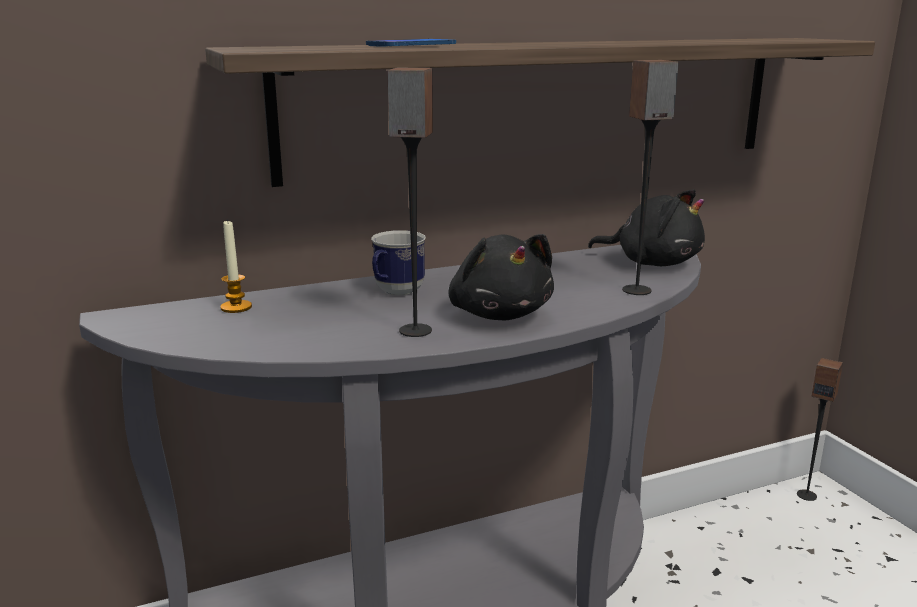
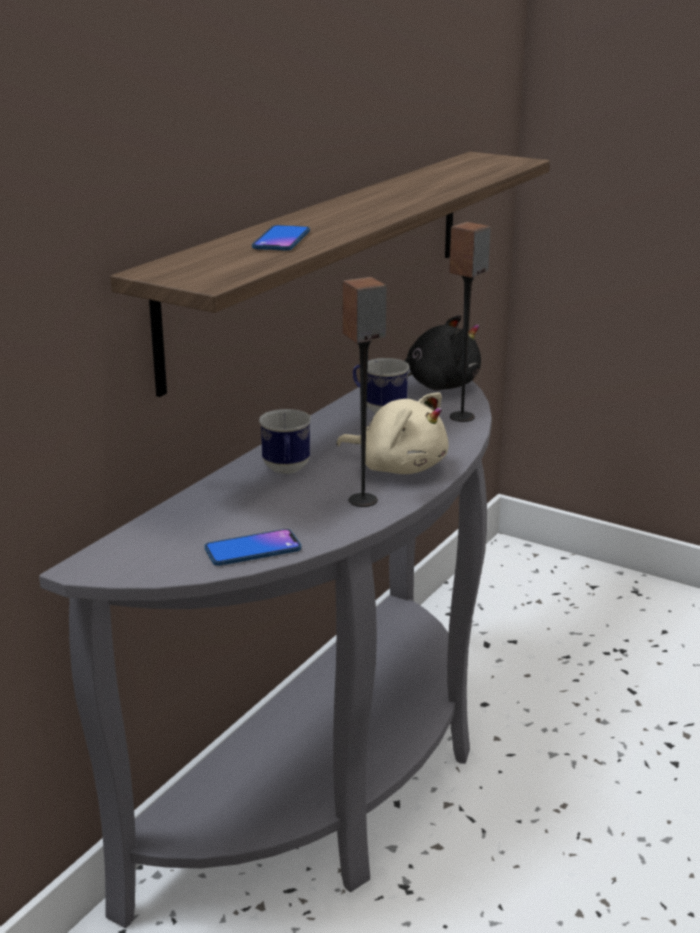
camera: 35 degrees left, 5 degrees up
candle [220,219,252,313] -> none
black plush toy [449,234,554,320] -> beige plush toy [336,392,449,474]
speaker [797,358,843,501] -> none
none -> phone [205,529,301,566]
none -> mug [353,358,409,413]

